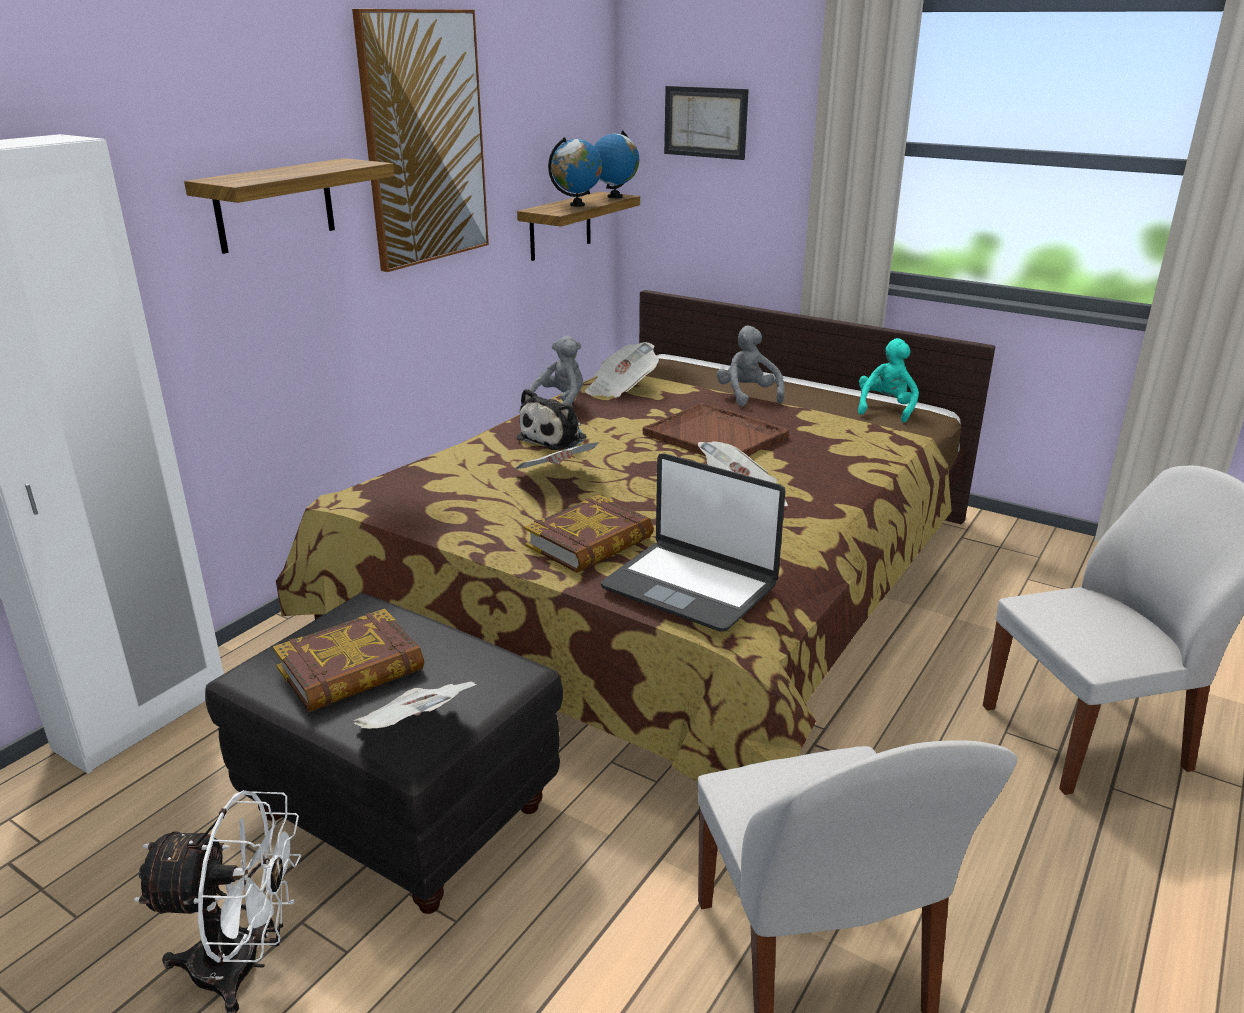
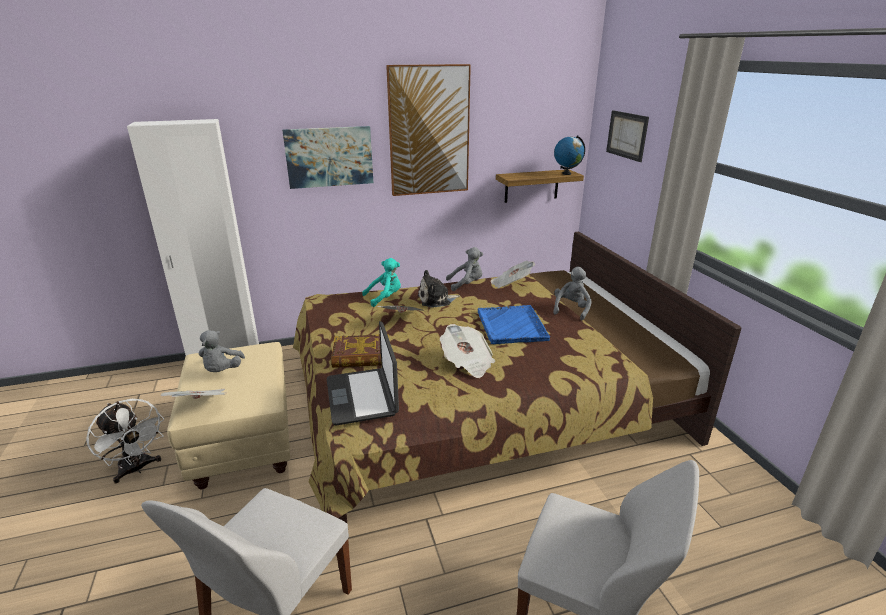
camera: 40 degrees right, 0 degrees up
shelf [184,158,394,254] -> picture [282,126,373,189]
black ottoman [205,594,563,914] -> beige ottoman [167,342,290,489]
book [273,609,424,712] -> grey plush toy [199,330,245,372]
globe [548,137,602,207] -> none
brown tray [642,403,789,456] -> blue tray [478,305,550,344]
turquoise plush toy [858,338,919,423] -> turquoise plush toy moved to [362,258,401,307]

